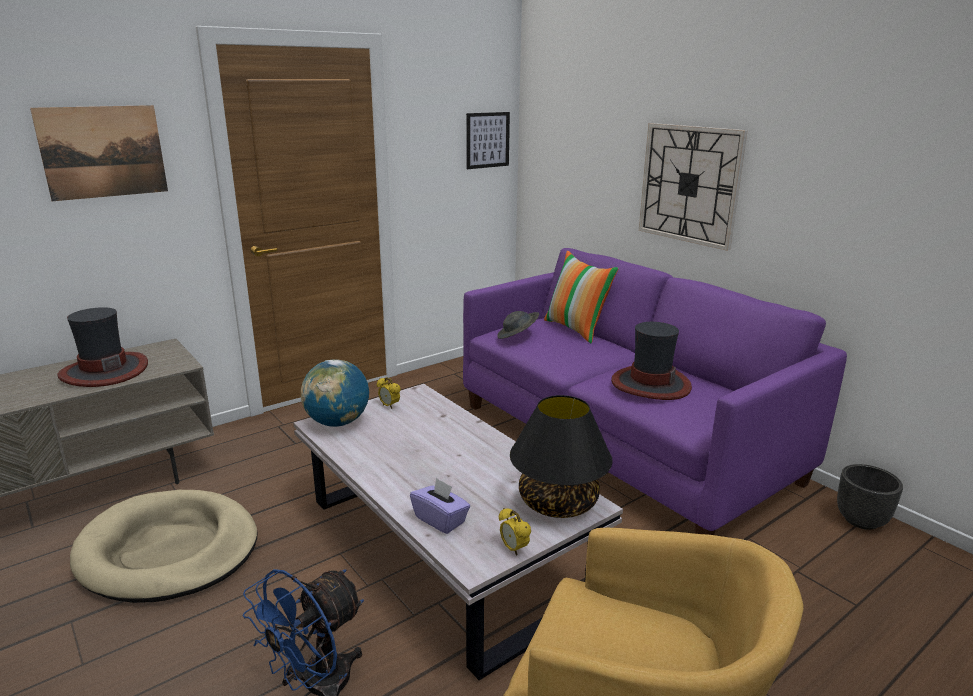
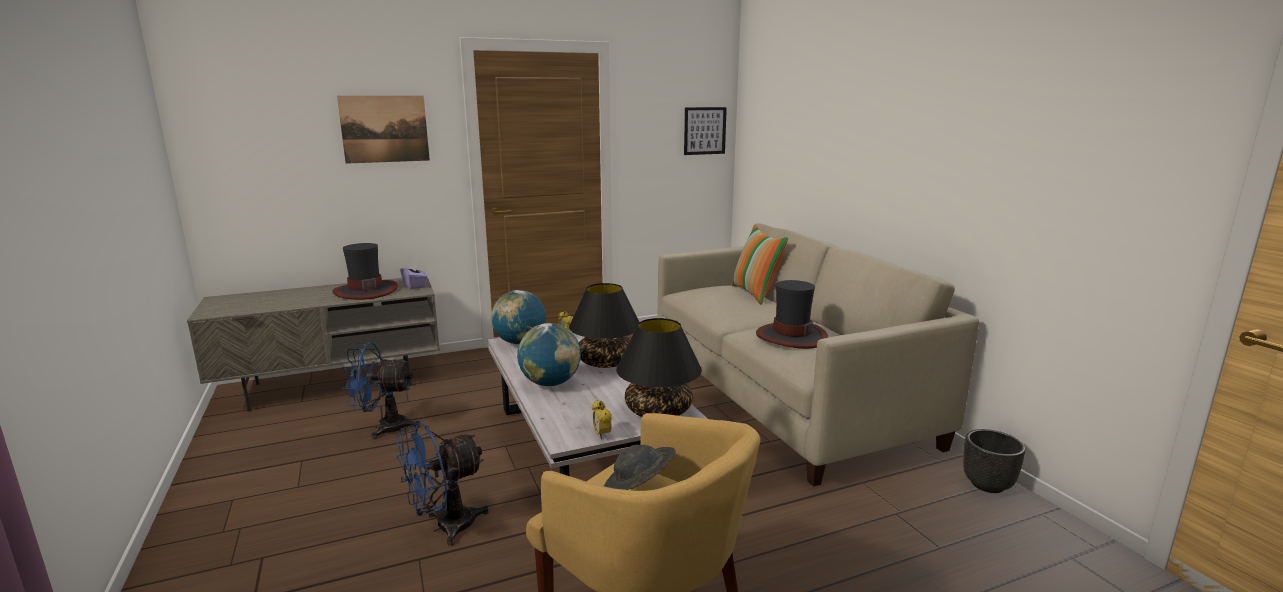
camera: 15 degrees right, 5 degrees down
beige dog bed [70,490,257,603] -> blue fan [342,342,420,439]
purple tissue box [410,477,470,534] -> purple tissue box moved to [400,262,427,289]
purple sofa [463,248,847,535] -> beige sofa [657,223,979,487]
grey hat [497,311,539,339] -> grey hat moved to [604,445,676,490]
wall clock [639,123,748,251] -> none
none -> globe [517,323,581,386]
none -> black table lamp [569,283,639,368]

